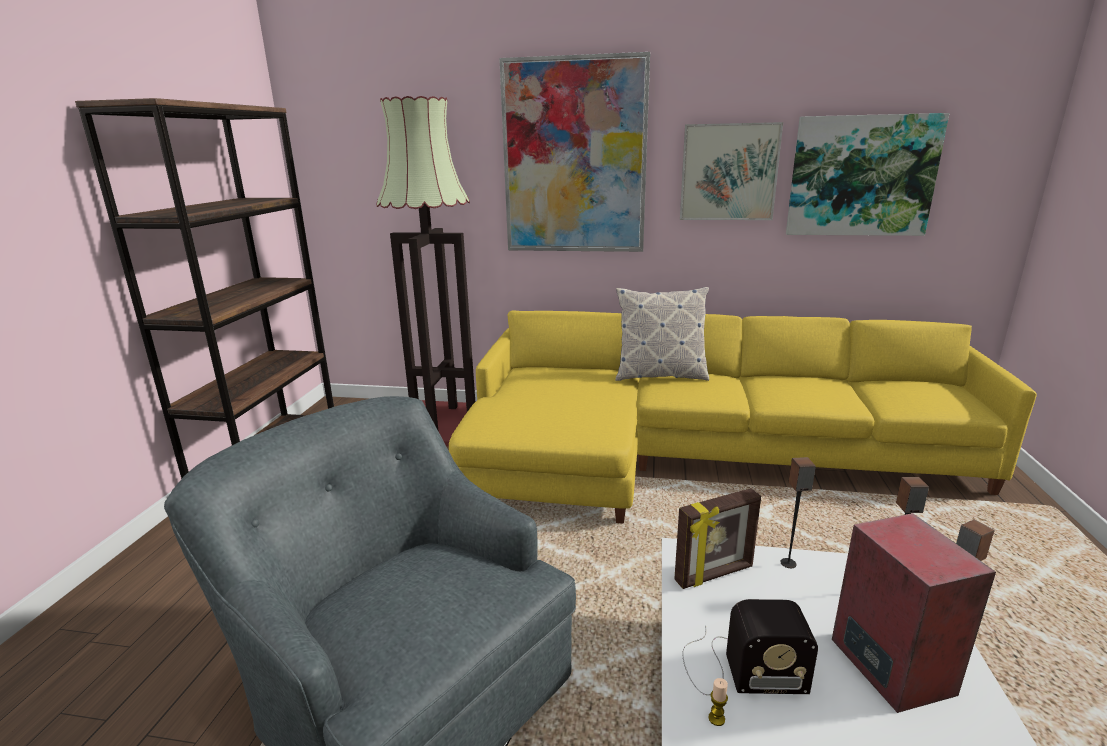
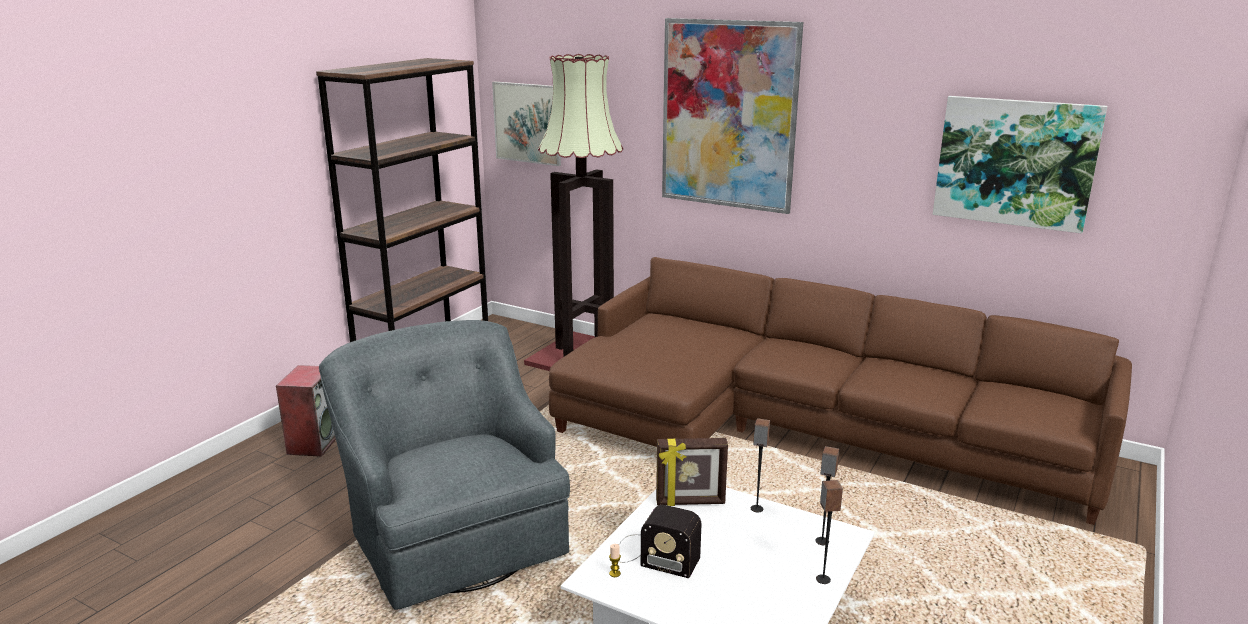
camera: 20 degrees right, 0 degrees up
yellow sofa [449,310,1037,524] -> brown sofa [549,257,1132,525]
pillow [615,287,709,381] -> none
picture [680,122,783,220] -> picture moved to [492,82,561,166]
speaker [832,513,996,713] -> speaker moved to [276,365,336,457]

